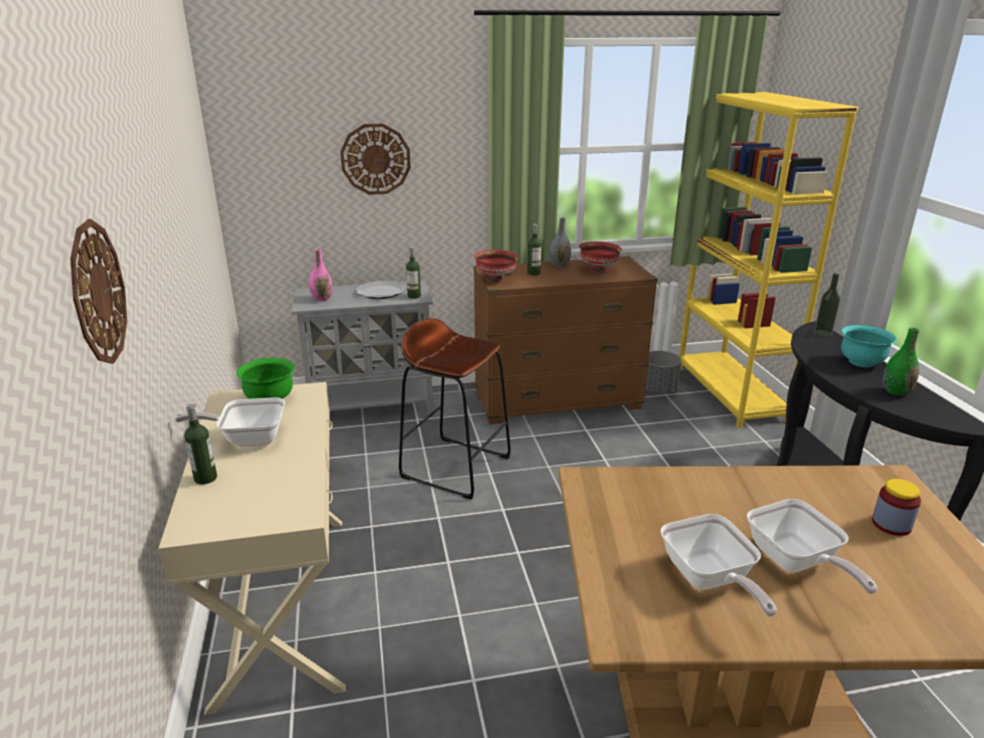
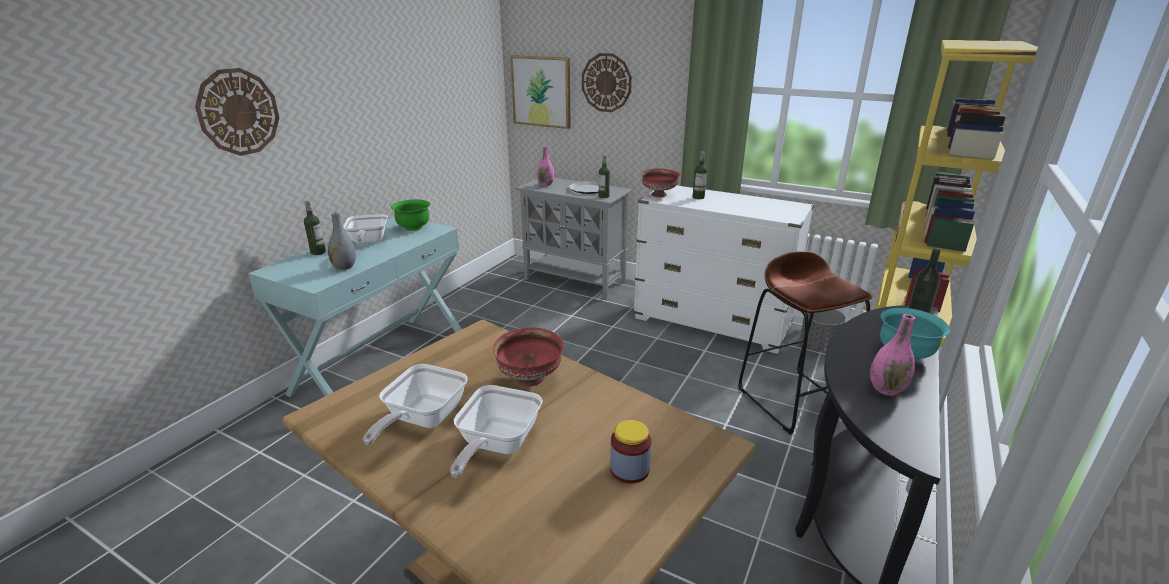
camera: 40 degrees right, 0 degrees up
beige console table [158,382,346,715] -> turquoise console table [248,217,462,397]
frying pan [175,397,285,447] -> frying pan turned 135 degrees counterclockwise [343,214,388,244]
brown stool [399,318,511,500] -> brown stool moved to [738,251,872,435]
brown dresser [473,256,658,424] -> white dresser [634,185,814,354]
grey vase [549,217,571,267] -> grey vase moved to [328,212,356,270]
red bowl [579,241,622,273] -> red bowl moved to [493,327,564,386]
green vase [883,328,919,396] -> pink vase [870,314,915,396]
none -> picture [510,55,571,129]

